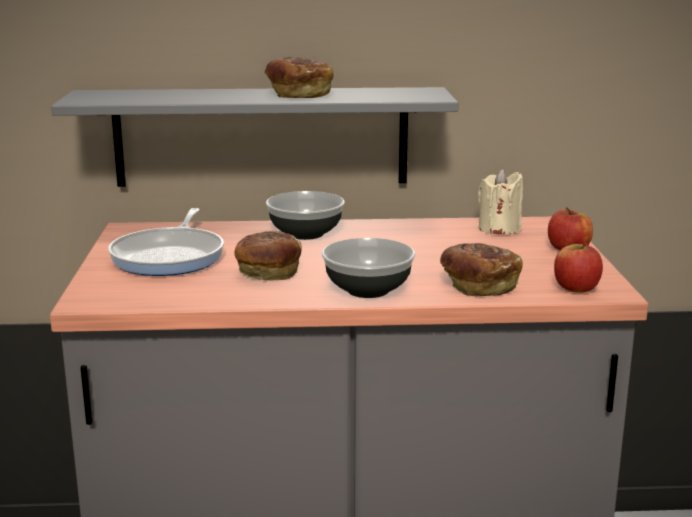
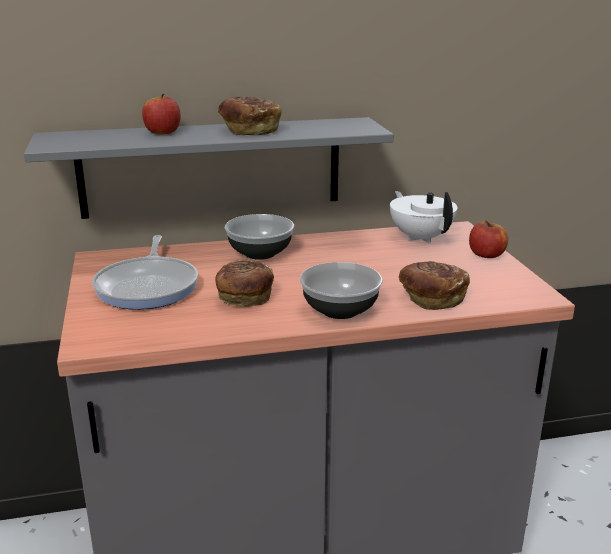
camera: 10 degrees left, 5 degrees up
beige candle [478,169,523,234] -> white teapot [390,191,458,244]
apple [554,243,603,293] -> apple moved to [142,94,181,135]

